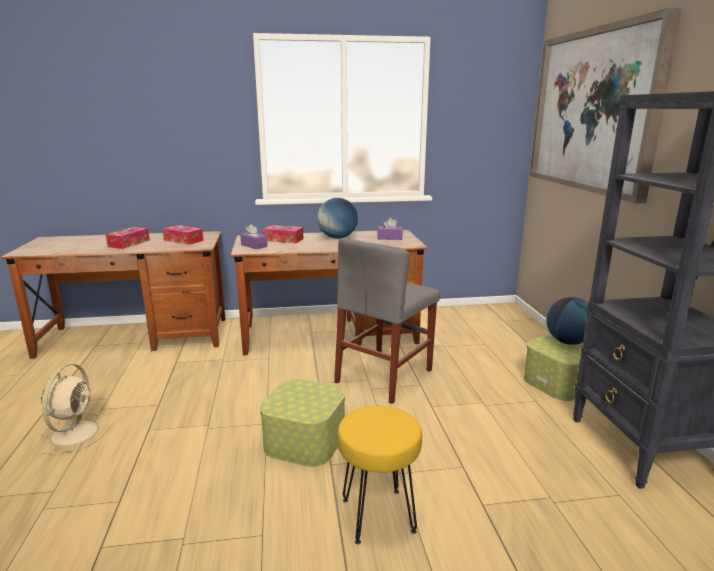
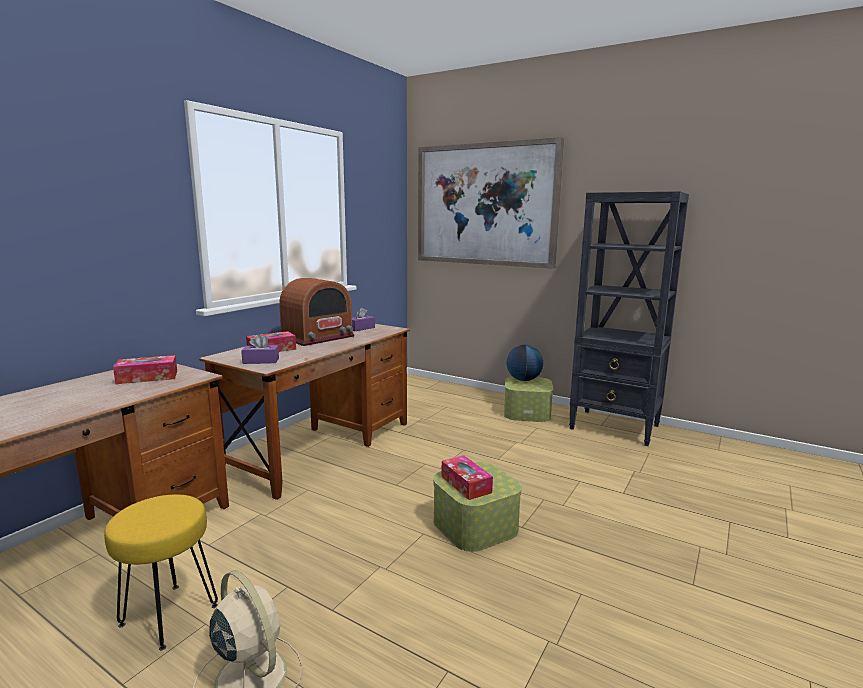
camera: 50 degrees left, 5 degrees down
tissue box [106,227,150,249] -> tissue box moved to [441,455,493,500]
globe [318,198,358,239] -> radio [279,278,355,346]
grey chair [334,238,440,404] -> none
yellow stool [337,406,422,544] -> yellow stool moved to [104,494,218,651]

